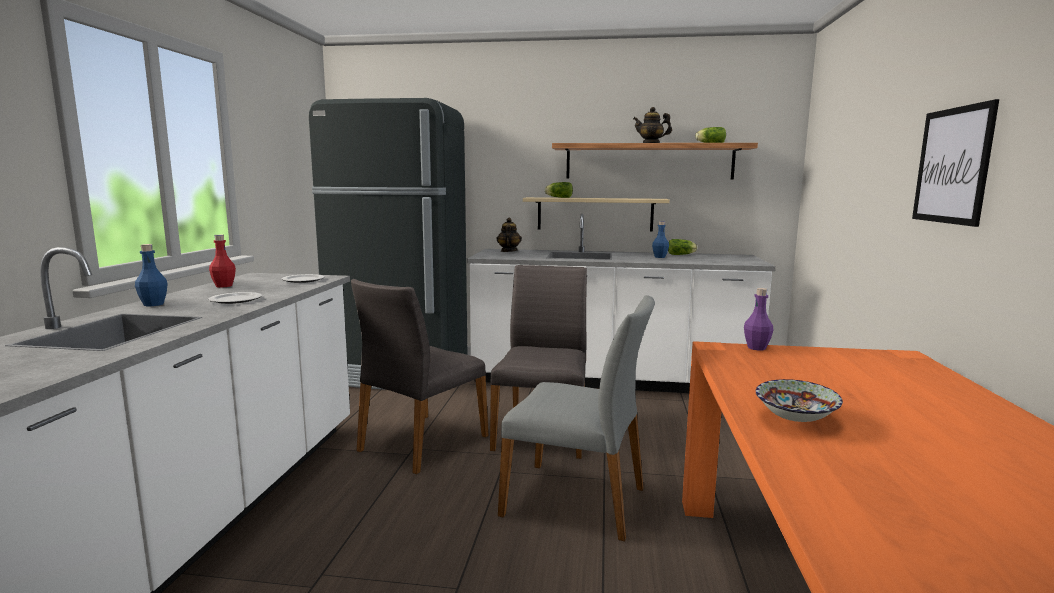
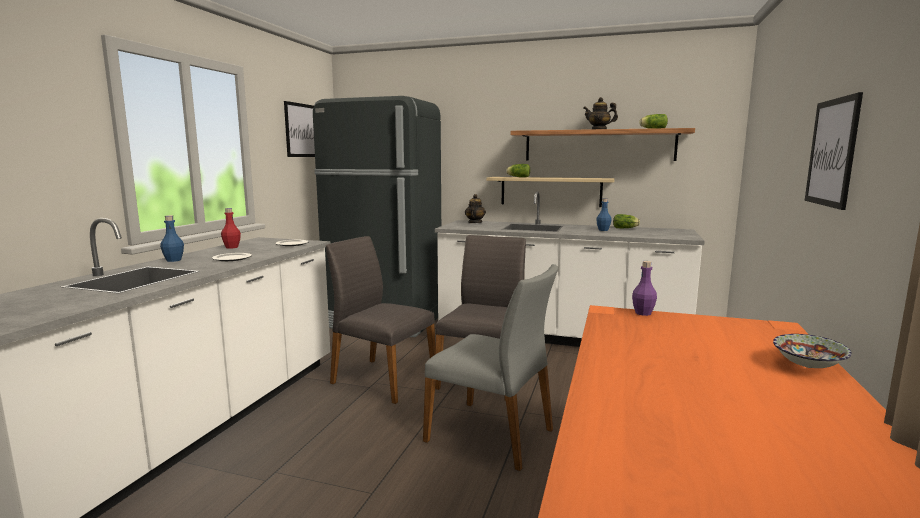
camera: 10 degrees right, 0 degrees up
grey chair [351,279,489,474] -> grey chair turned 75 degrees clockwise [326,236,436,404]
bowl [756,379,843,422] -> bowl moved to [773,334,852,368]
none -> picture [284,101,315,157]

